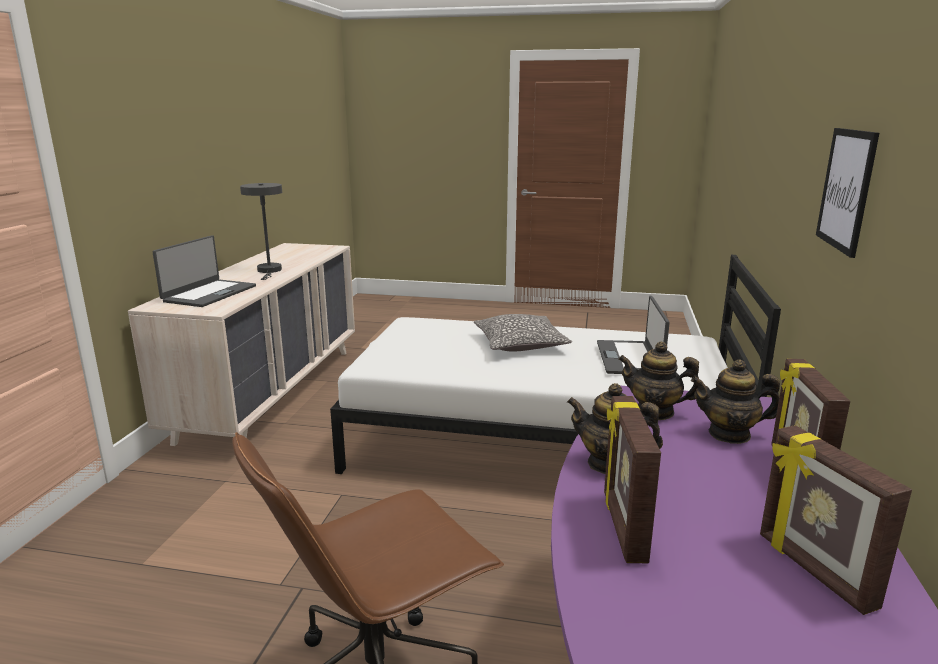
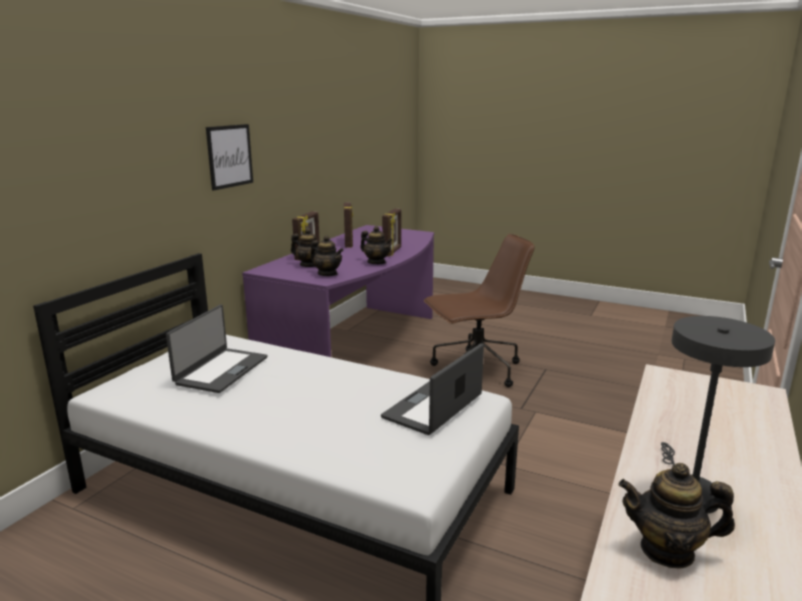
camera: 165 degrees left, 0 degrees up
laptop [153,235,256,307] -> laptop moved to [381,343,484,435]
pillow [474,314,572,351] -> none
none -> teapot [618,463,735,569]

